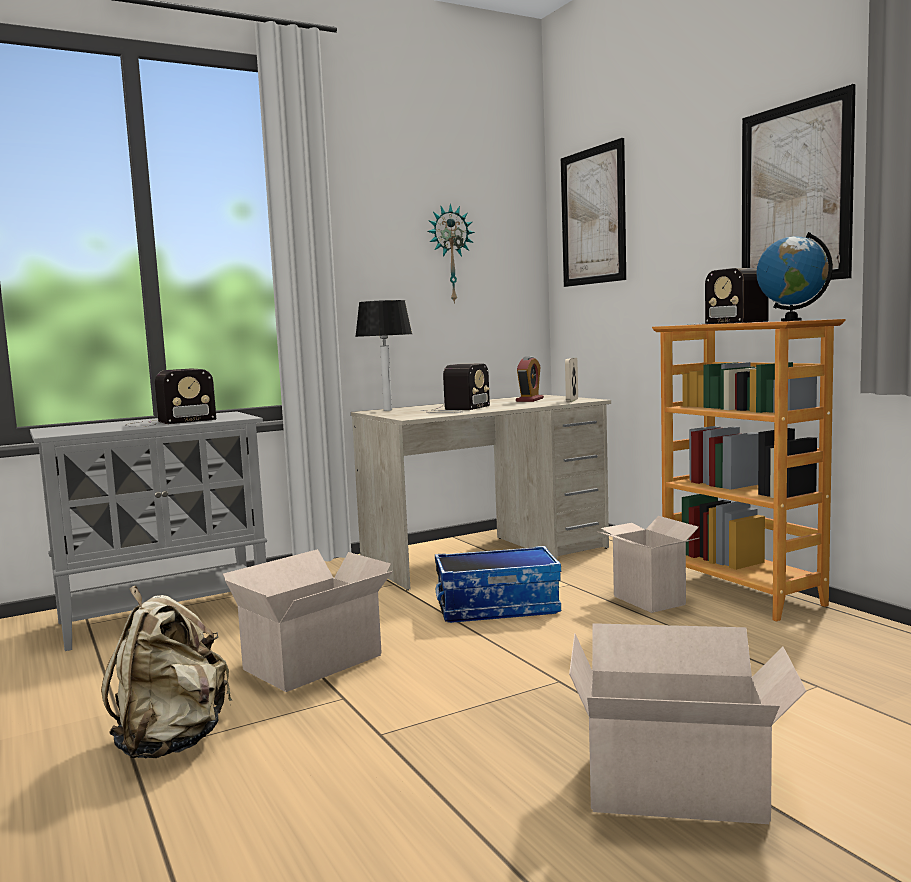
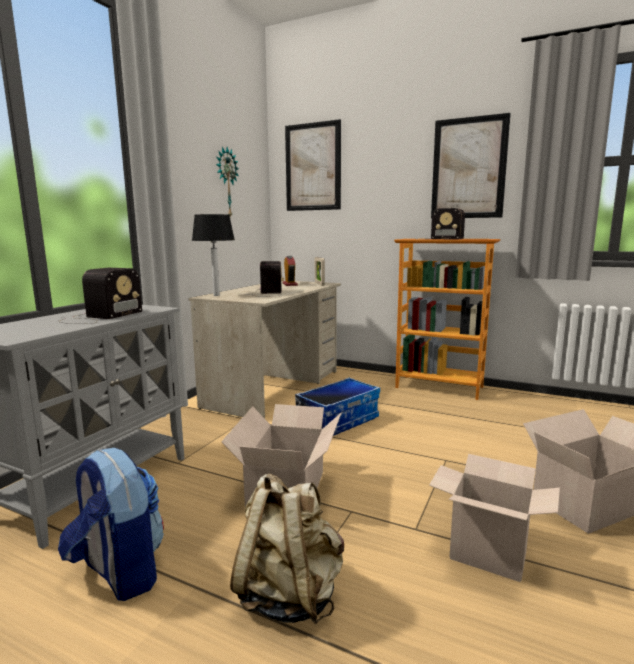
camera: 35 degrees left, 5 degrees up
cardboard box [597,516,699,613] -> cardboard box moved to [429,454,560,582]
globe [756,232,833,321] -> none
none -> backpack [58,448,164,601]

